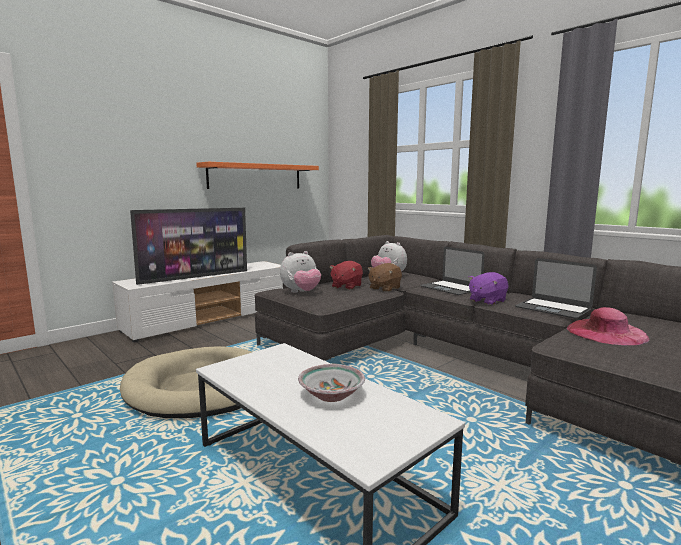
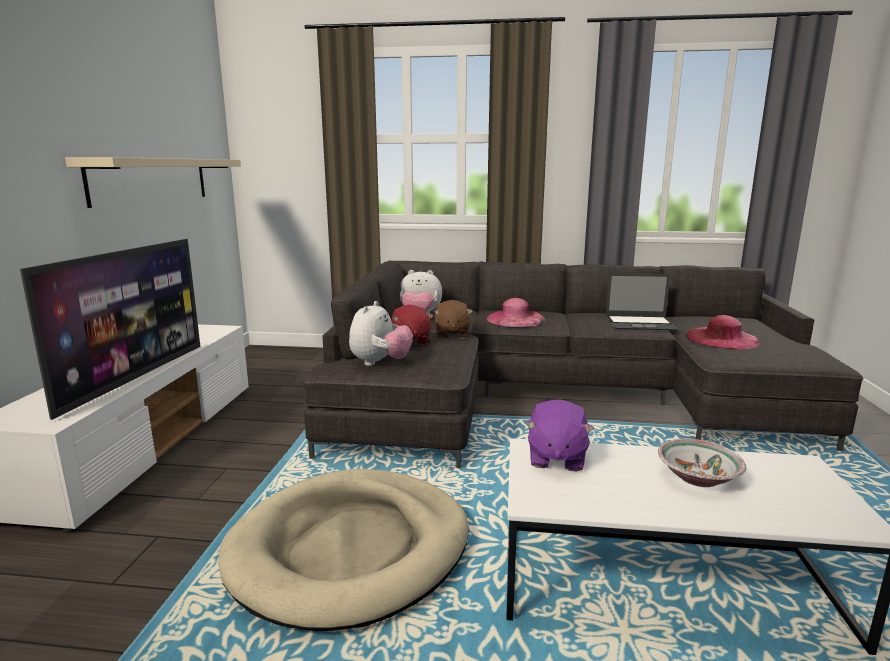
camera: 40 degrees left, 5 degrees up
orange shelf [196,162,319,189] -> beige shelf [65,157,241,208]
laptop [420,247,485,295] -> pink hat [486,298,546,327]
purple plush toy [468,272,508,305] -> purple plush toy moved to [525,399,594,472]

